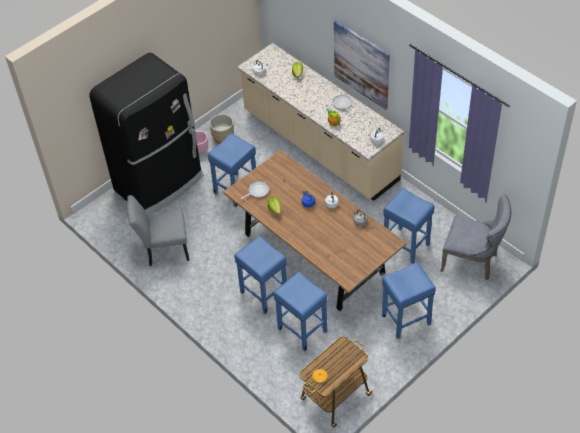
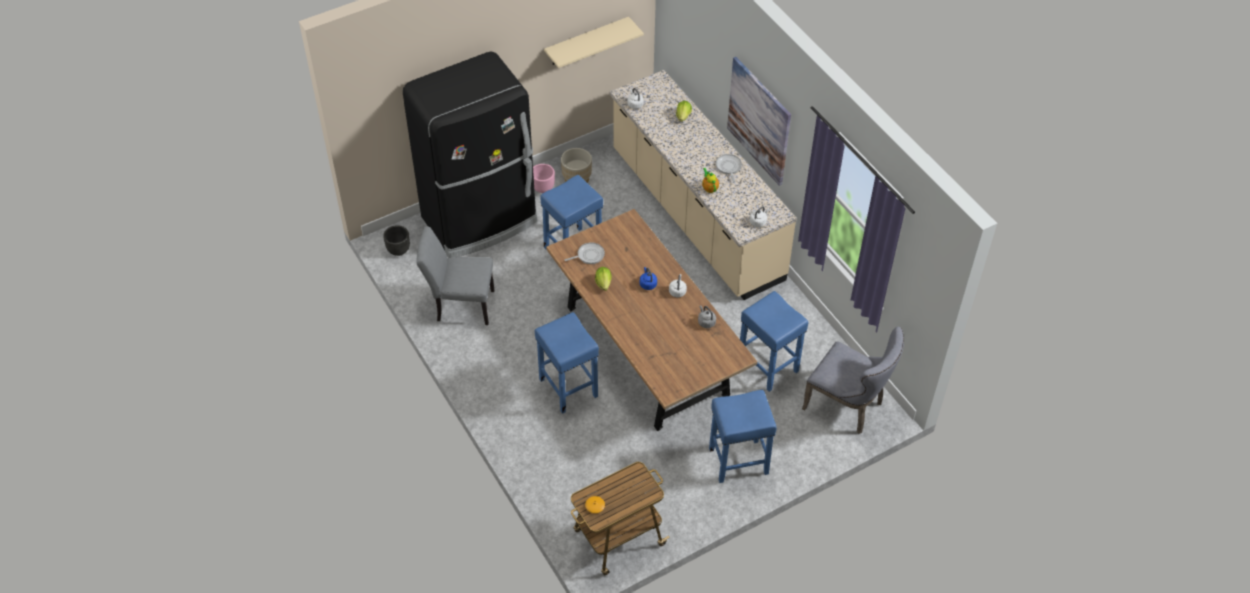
camera: 10 degrees right, 0 degrees up
blue stool [273,272,327,351] -> none
none -> black planter [383,225,410,256]
none -> beige shelf [544,17,644,68]

